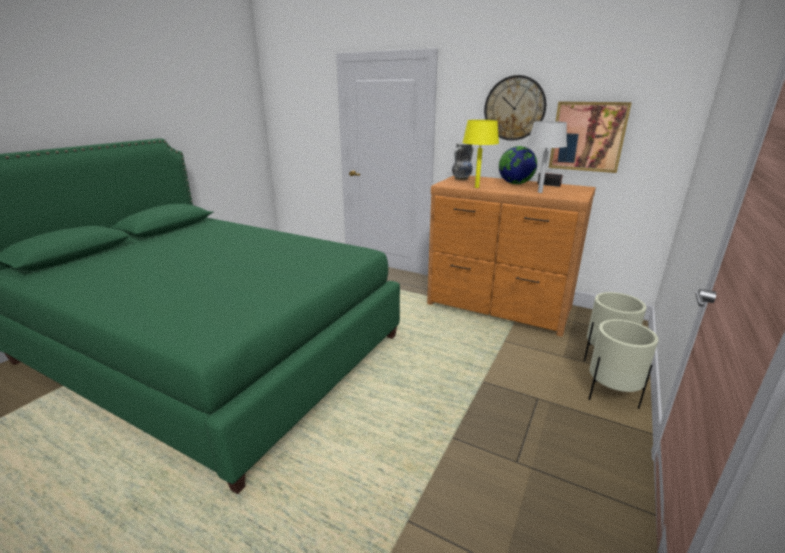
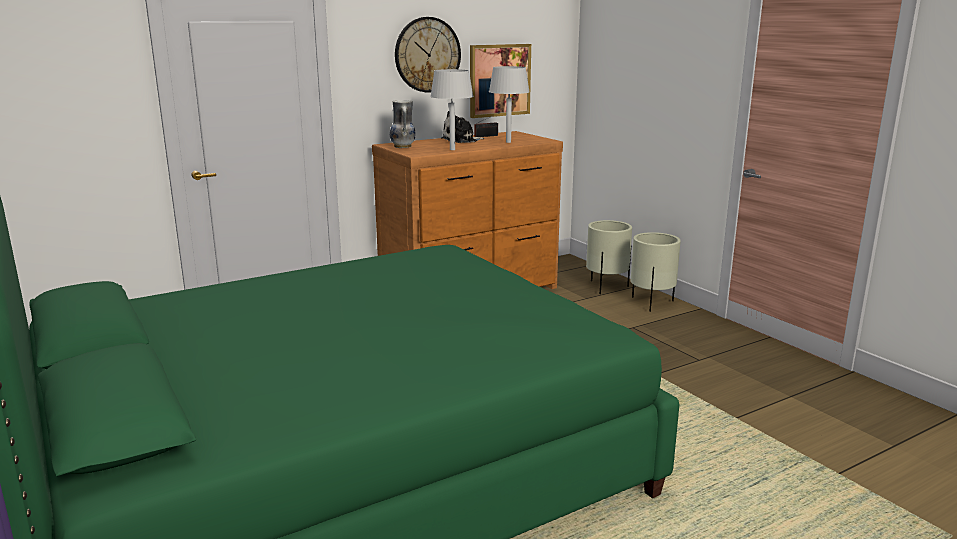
camera: 60 degrees left, 5 degrees down
yellow table lamp [462,120,499,188] -> grey table lamp [430,69,474,150]
globe [499,146,537,184] -> plush toy [441,111,484,143]

